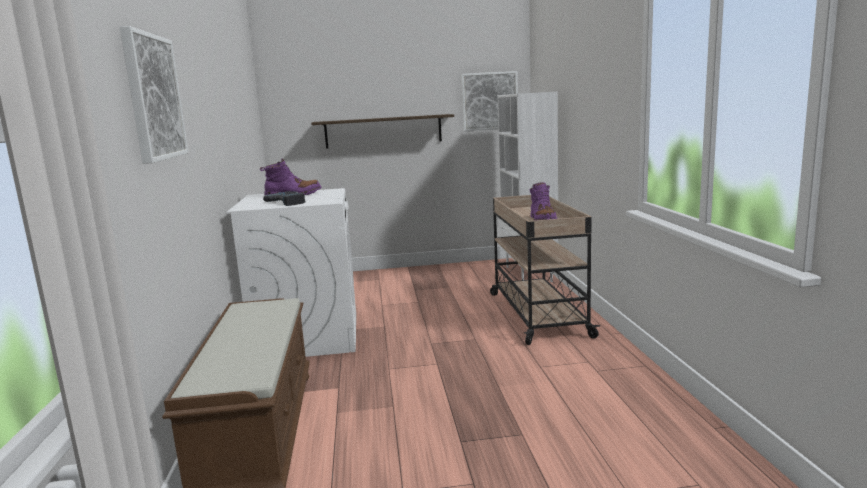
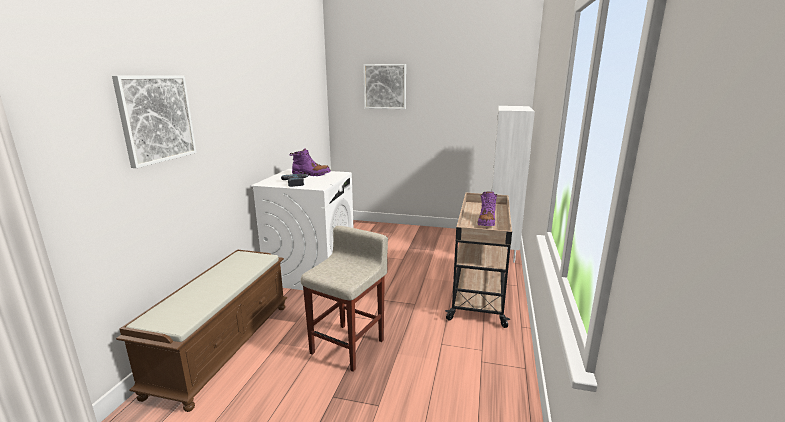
camera: 20 degrees right, 5 degrees up
shelf [311,114,454,149] -> none
picture [461,71,518,132] -> picture moved to [363,64,406,109]
none -> beige stool [301,226,388,372]

